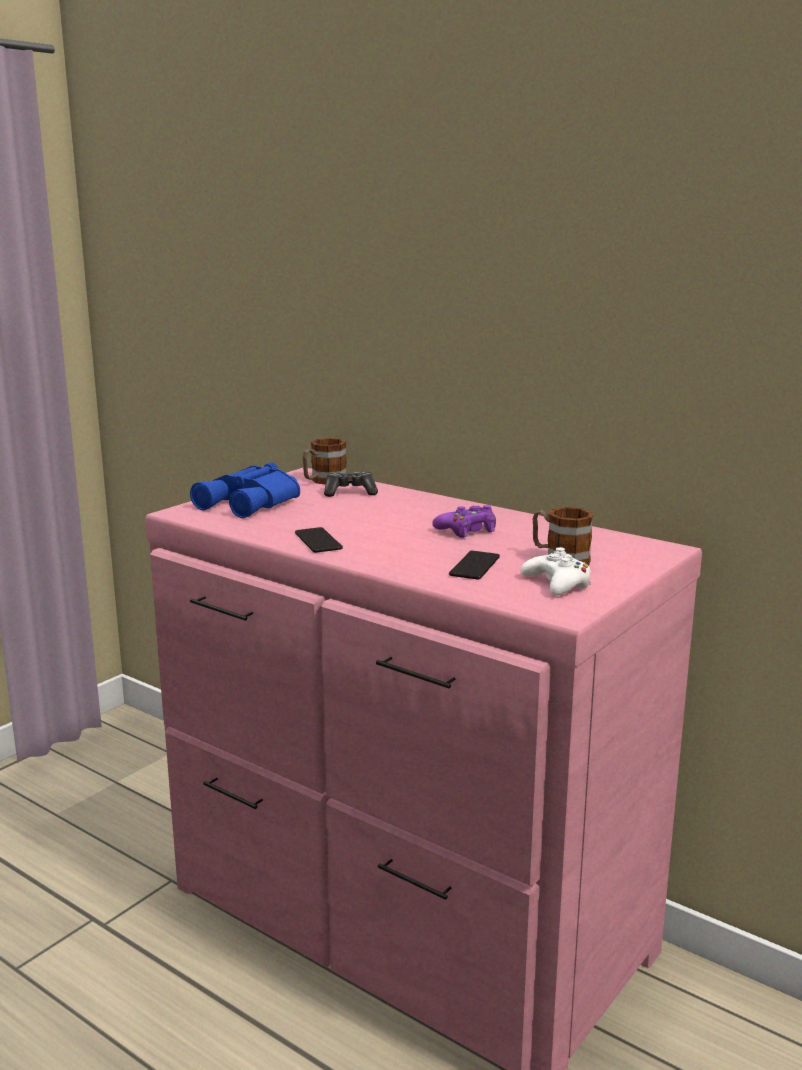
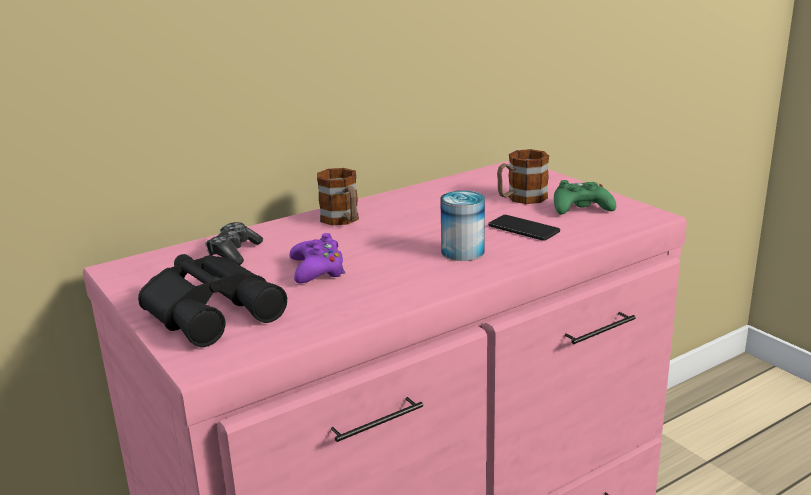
camera: 70 degrees left, 5 degrees up
blue binoculars [190,462,300,518] -> black binoculars [138,254,287,347]
phone [295,527,343,553] -> none
mug [302,438,347,484] -> mug moved to [317,168,359,225]
purple game controller [432,505,496,538] -> purple game controller moved to [290,233,345,283]
white game controller [520,547,591,595] -> green game controller [554,180,616,214]
none -> can [440,191,485,261]

